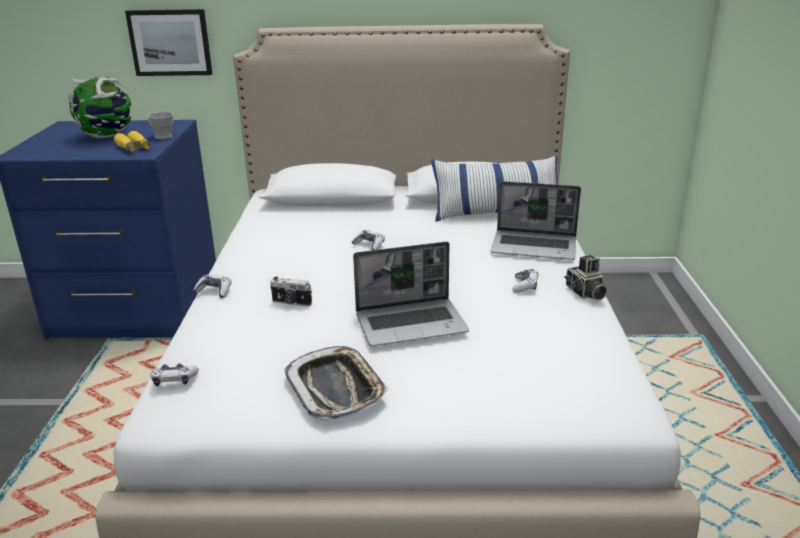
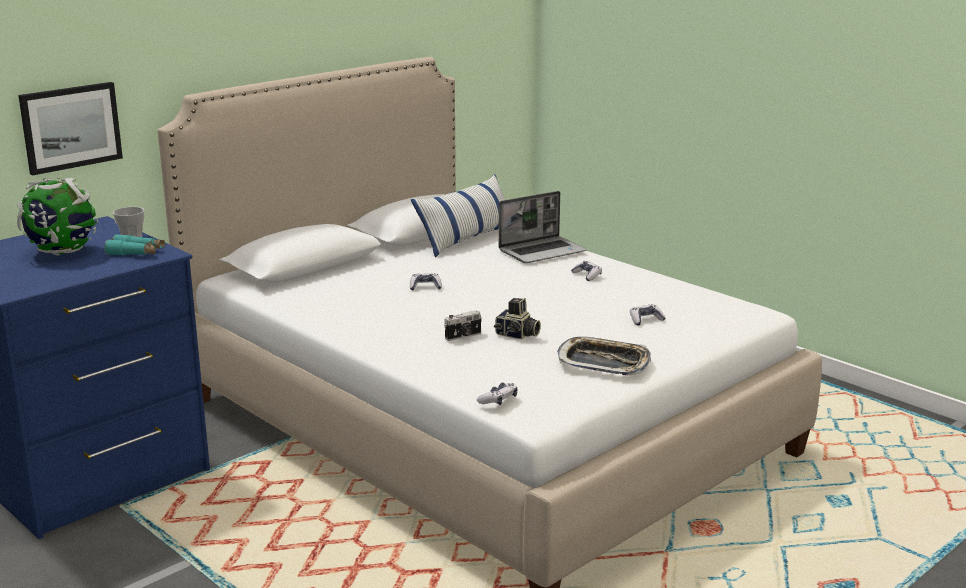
camera: 45 degrees left, 5 degrees down
yellow binoculars [114,130,151,152] -> turquoise binoculars [104,234,165,255]
game controller [193,274,231,298] -> game controller moved to [630,304,666,326]
laptop [353,242,469,346] -> none
camera [564,255,608,301] -> camera moved to [494,298,541,339]

